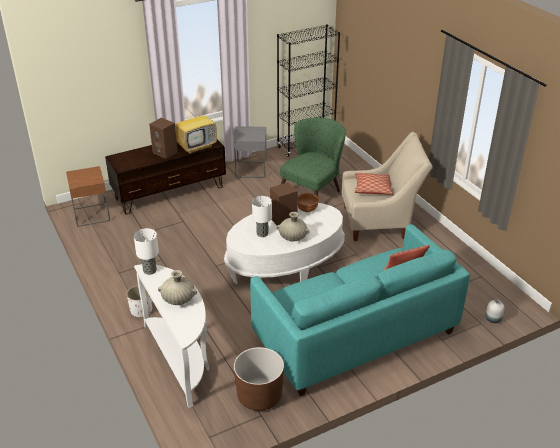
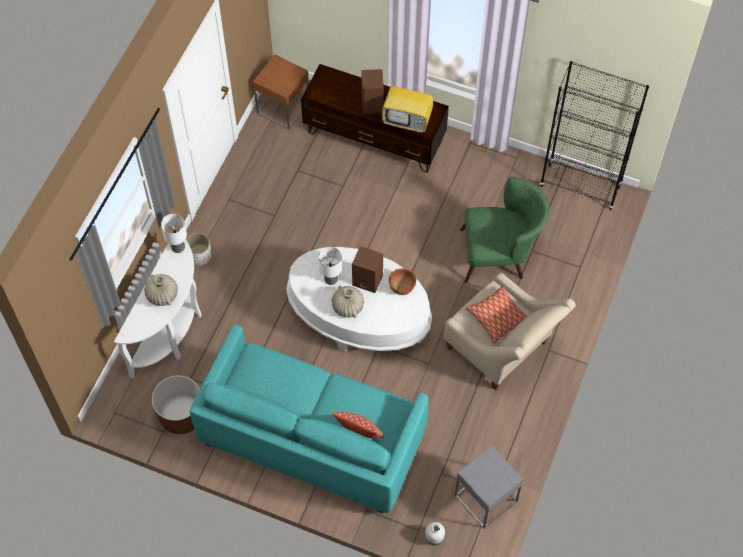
camera: 50 degrees right, 25 degrees up
grey side table [234,126,266,178] -> grey side table moved to [455,446,523,528]

